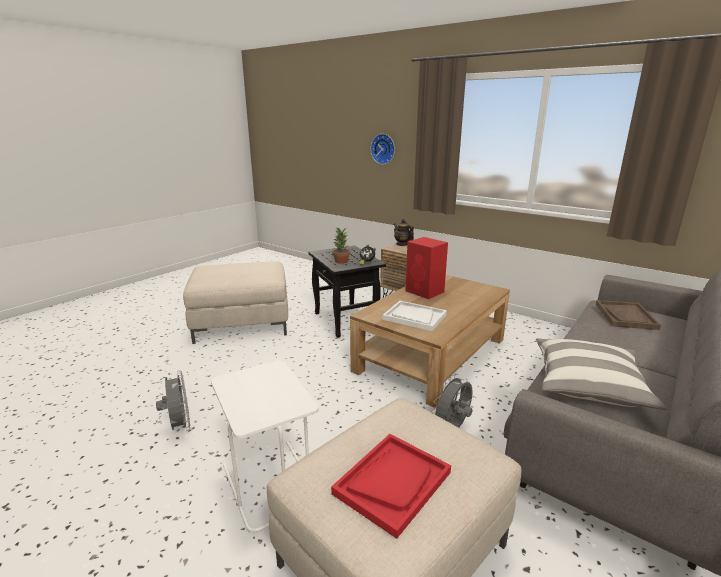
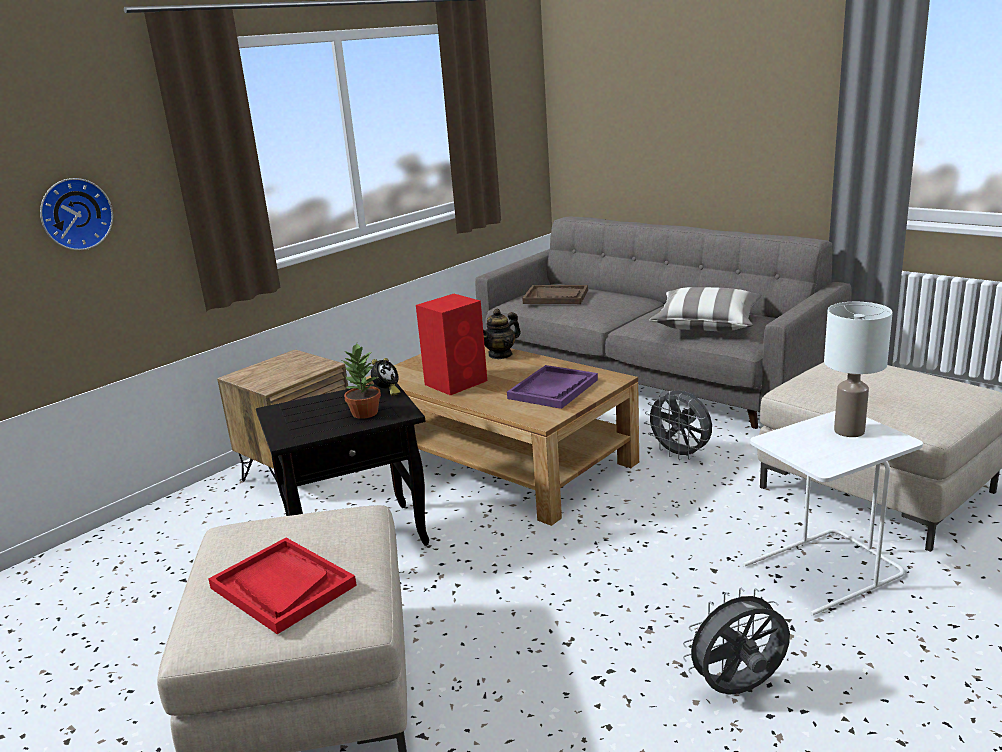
camera: 85 degrees left, 0 degrees up
red tray [331,434,451,539] -> red tray moved to [208,538,357,634]
white tray [382,301,447,331] -> purple tray [507,365,598,409]
teapot [393,219,414,246] -> teapot moved to [483,309,521,359]
none -> white table lamp [824,302,893,437]

